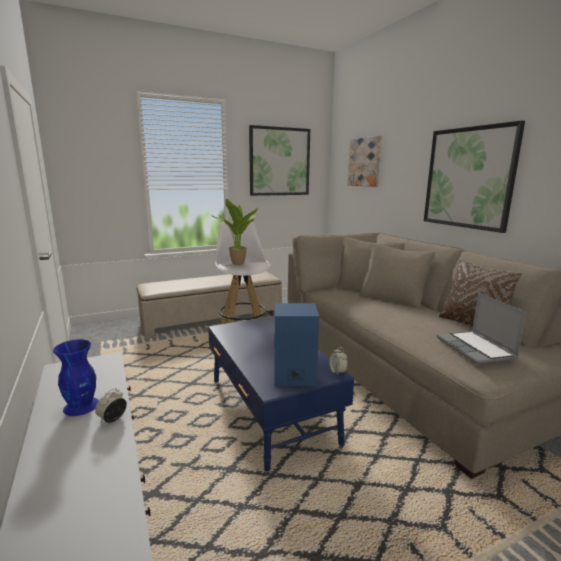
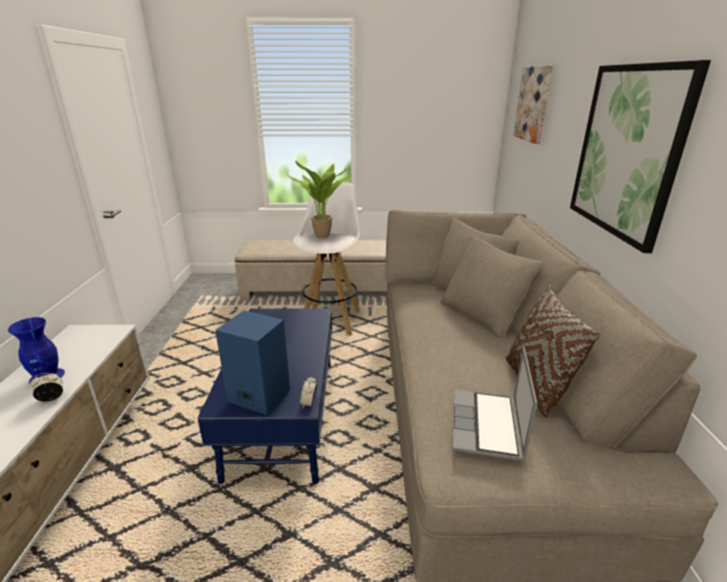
camera: 25 degrees right, 10 degrees up
picture [249,125,310,196] -> none

